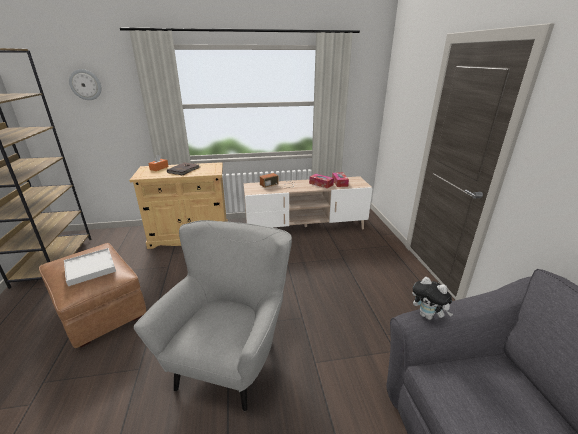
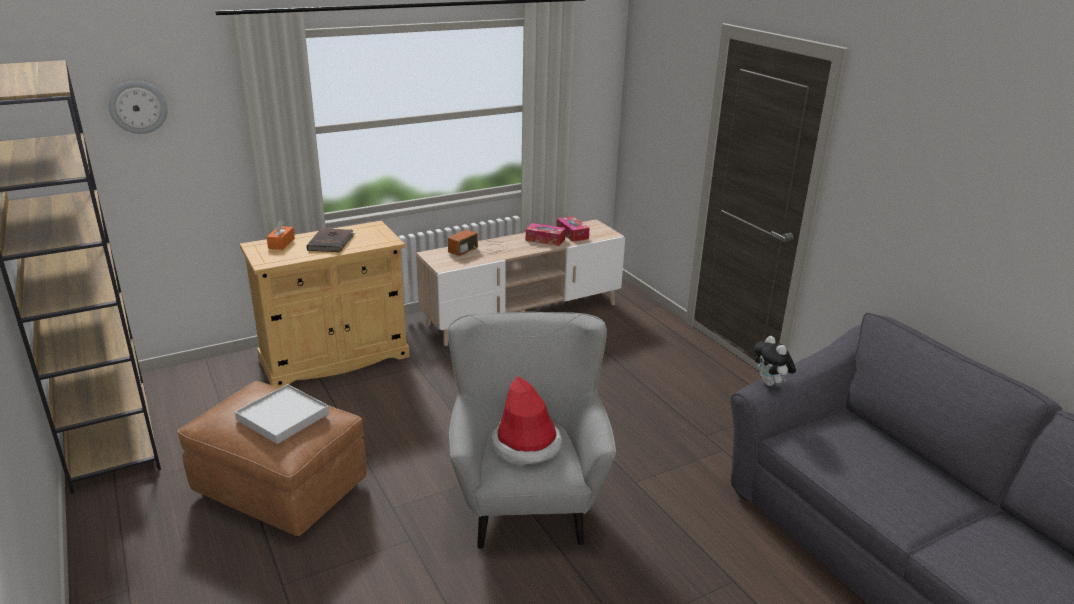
camera: 20 degrees left, 0 degrees up
plush toy [412,277,453,320] -> plush toy turned 45 degrees clockwise [754,336,796,386]
none -> hat [492,376,562,466]

